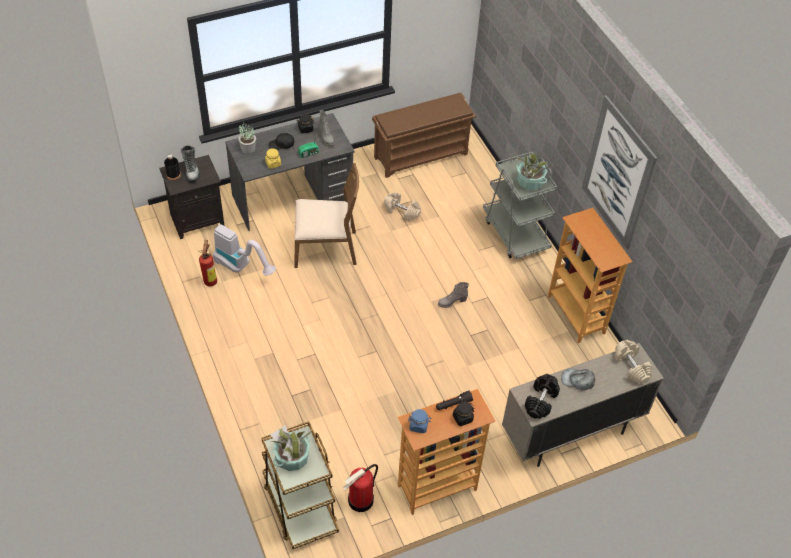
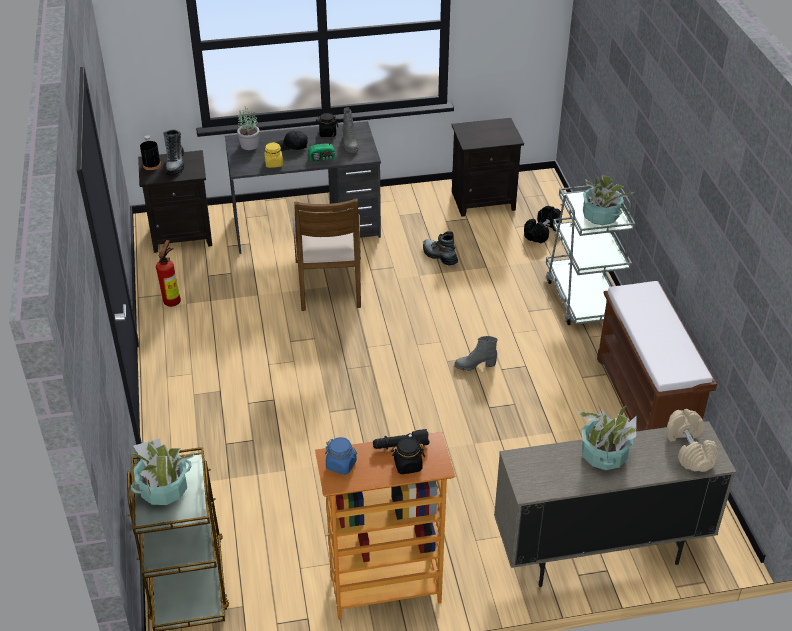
camera: 15 degrees right, 10 degrees down
vacuum cleaner [213,224,276,275] -> none
brown chair [294,163,359,268] -> brown chair turned 75 degrees clockwise [292,199,361,311]
fire extinguisher [343,464,378,512] -> none
brown shoe rack [372,93,476,178] -> black nightstand [451,118,524,217]
beige dumbbell [384,192,421,221] -> boot [423,231,458,265]
black dumbbell [525,374,560,419] -> black dumbbell moved to [524,206,562,243]
bookcase [548,208,632,343] -> brown bench [597,281,717,432]
grey cap [561,369,596,390] -> potted plant [576,405,637,470]
picture [582,95,657,249] -> none

